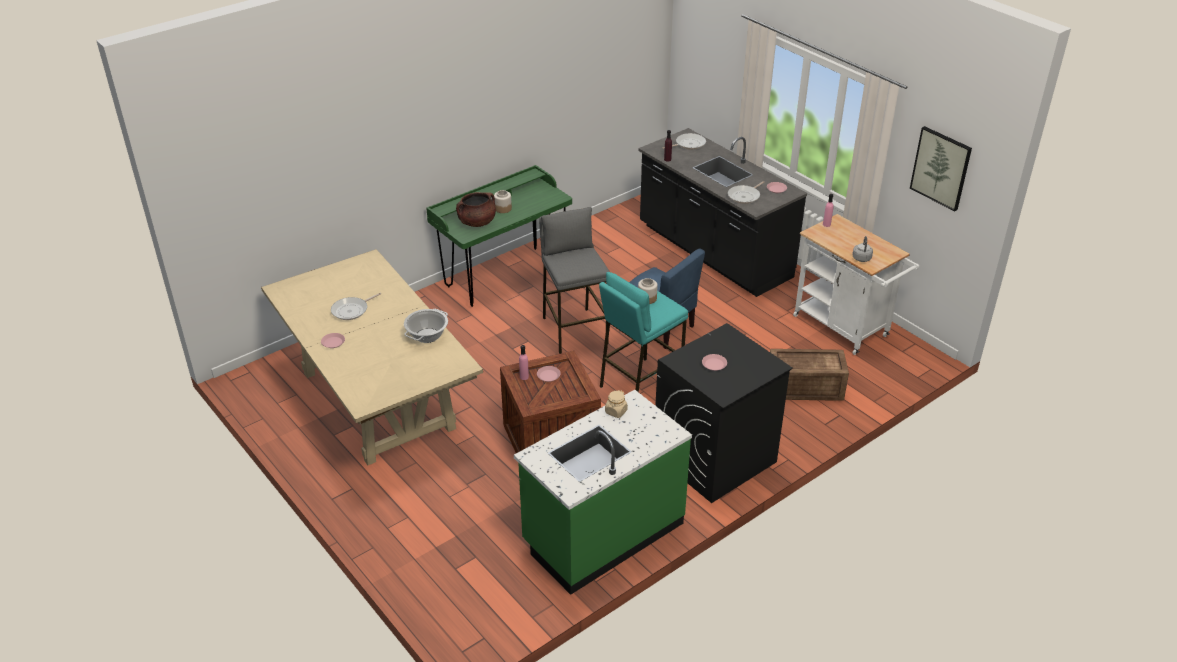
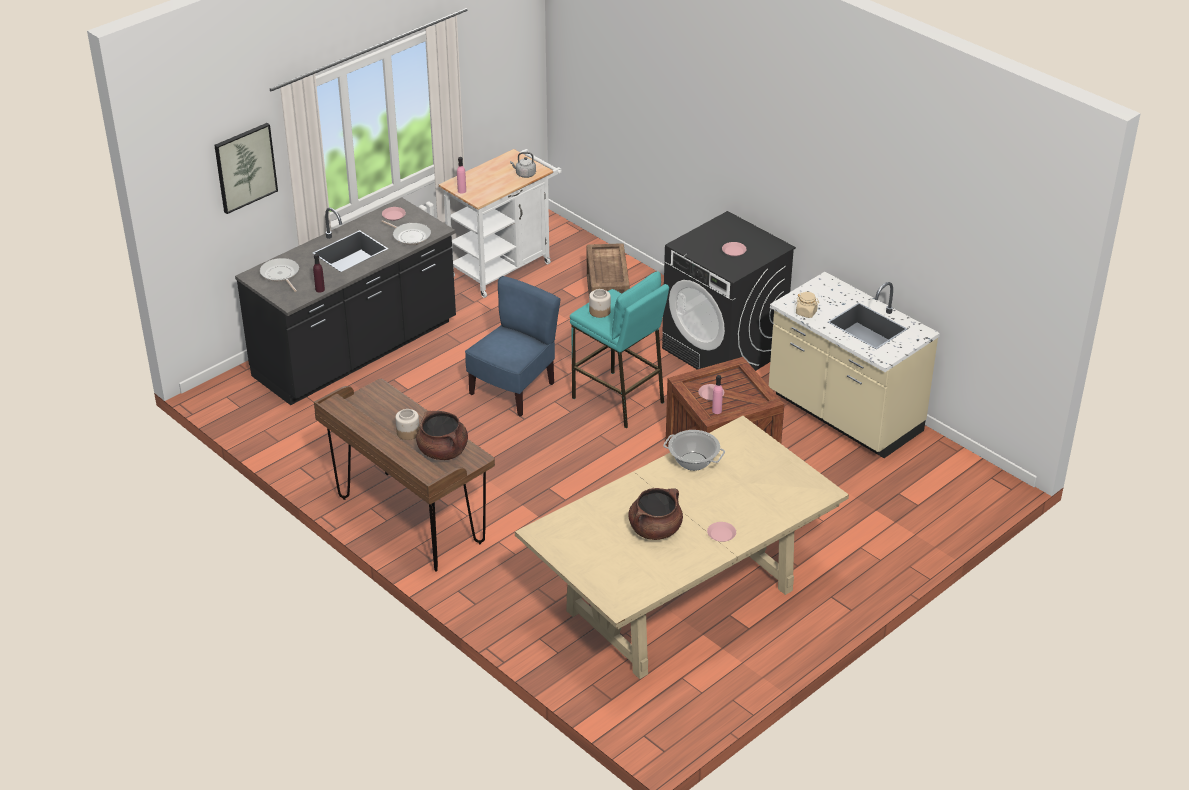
camera: 95 degrees left, 0 degrees up
frying pan [331,293,381,320] -> brown cooking pot [628,488,683,540]
green desk [426,165,572,307] -> brown desk [314,379,495,572]
green counter [514,390,692,595] -> beige counter [769,272,940,458]
grey stool [539,207,610,354] -> none
picture [910,126,972,211] -> picture moved to [214,123,278,214]

